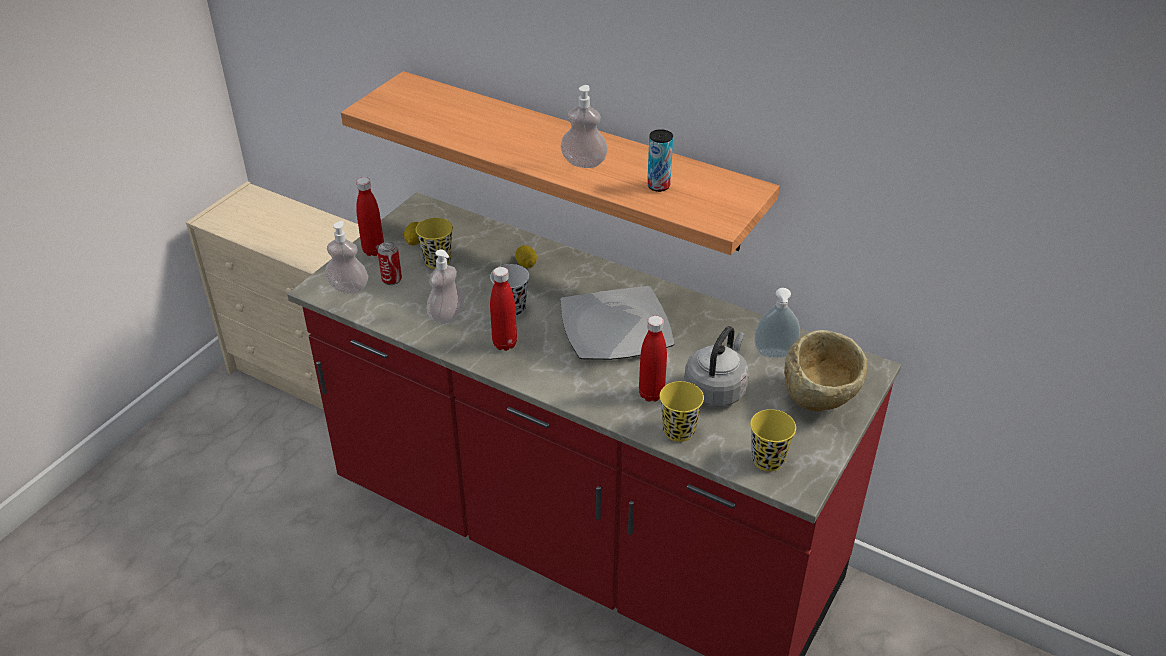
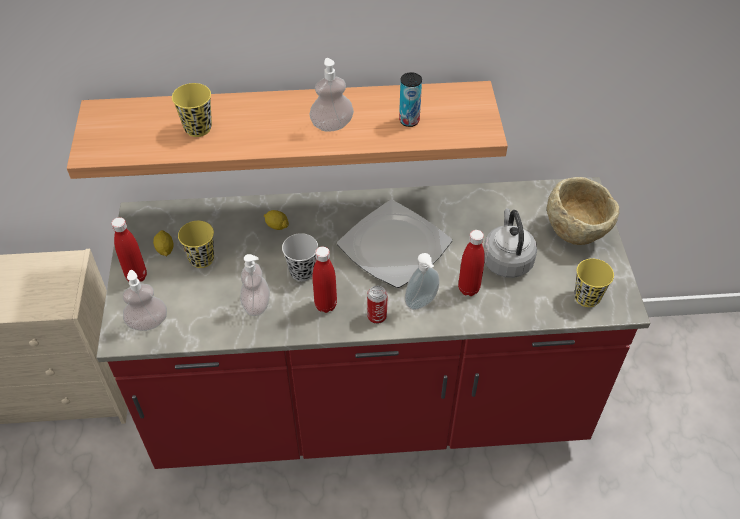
camera: 35 degrees left, 10 degrees up
can [377,242,402,285] -> can moved to [367,286,388,324]
yellow cup [660,381,704,442] -> yellow cup moved to [172,83,212,137]
soap dispenser [754,288,800,358] -> soap dispenser moved to [405,253,440,310]

